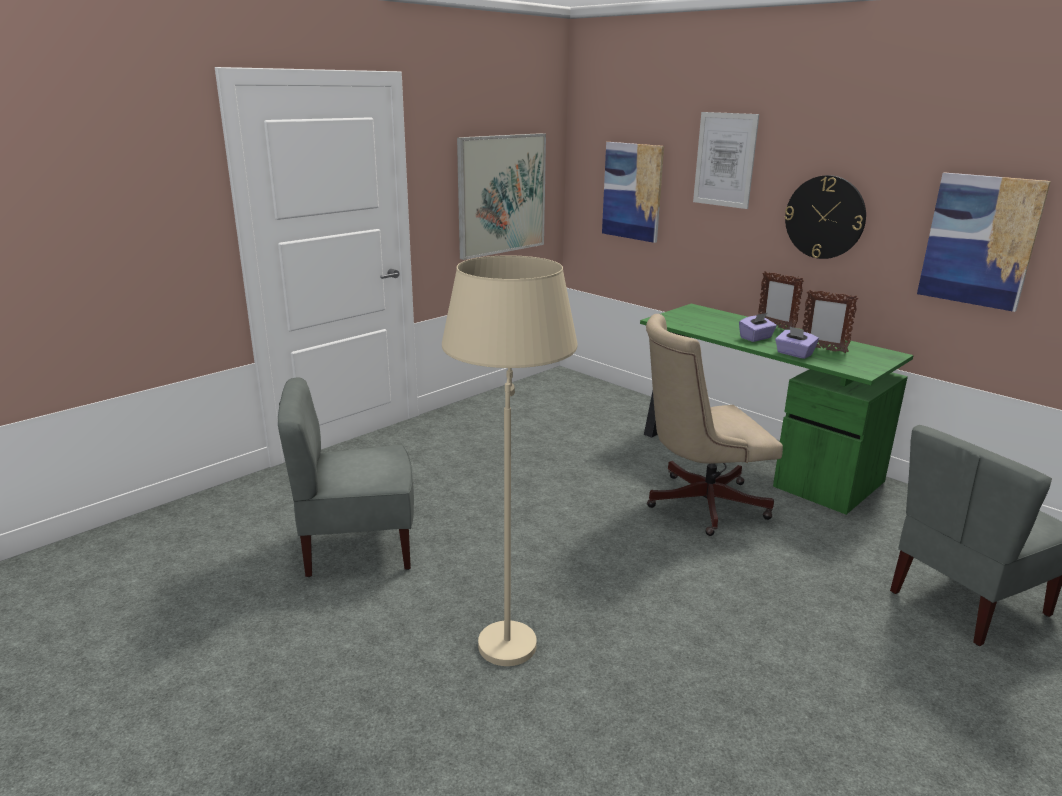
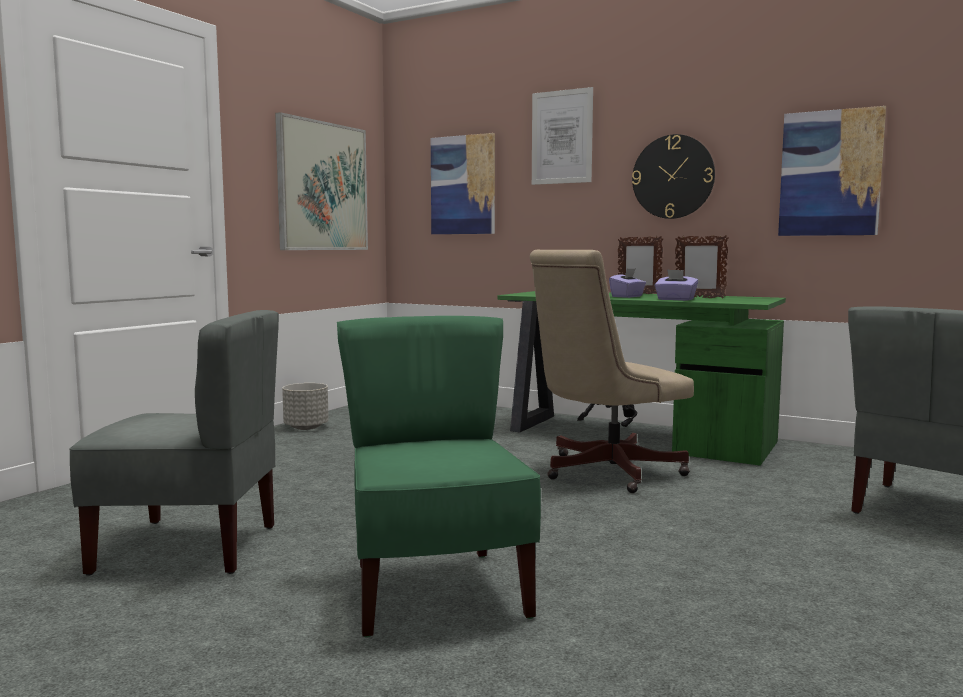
camera: 15 degrees left, 15 degrees down
grey chair [278,377,414,577] -> grey chair turned 150 degrees counterclockwise [70,310,279,576]
beige floor lamp [442,255,578,666] -> green chair [337,316,541,638]
none -> grey planter [282,383,329,430]

